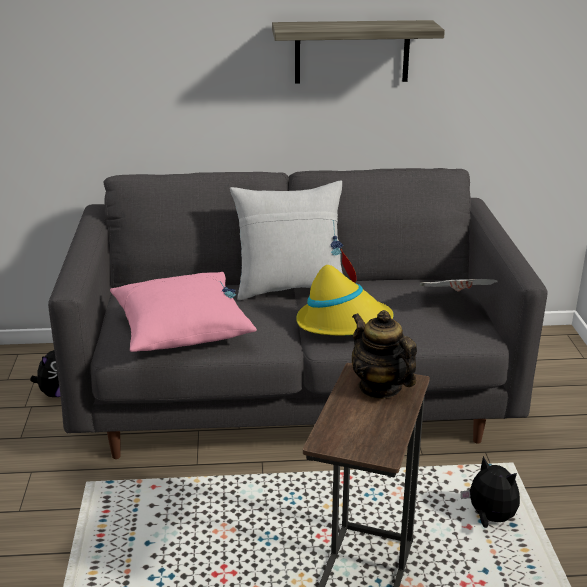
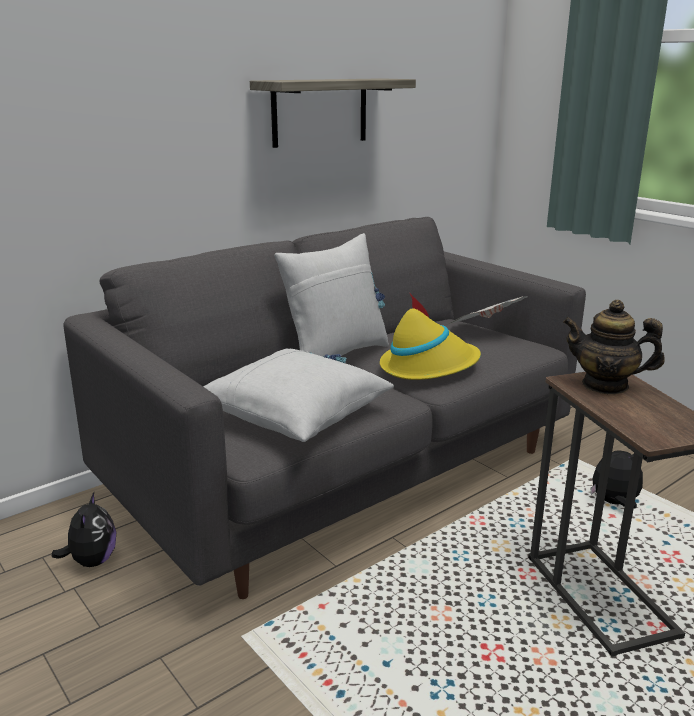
camera: 35 degrees left, 5 degrees down
pink pillow [110,272,257,352] -> grey pillow [203,349,394,442]

